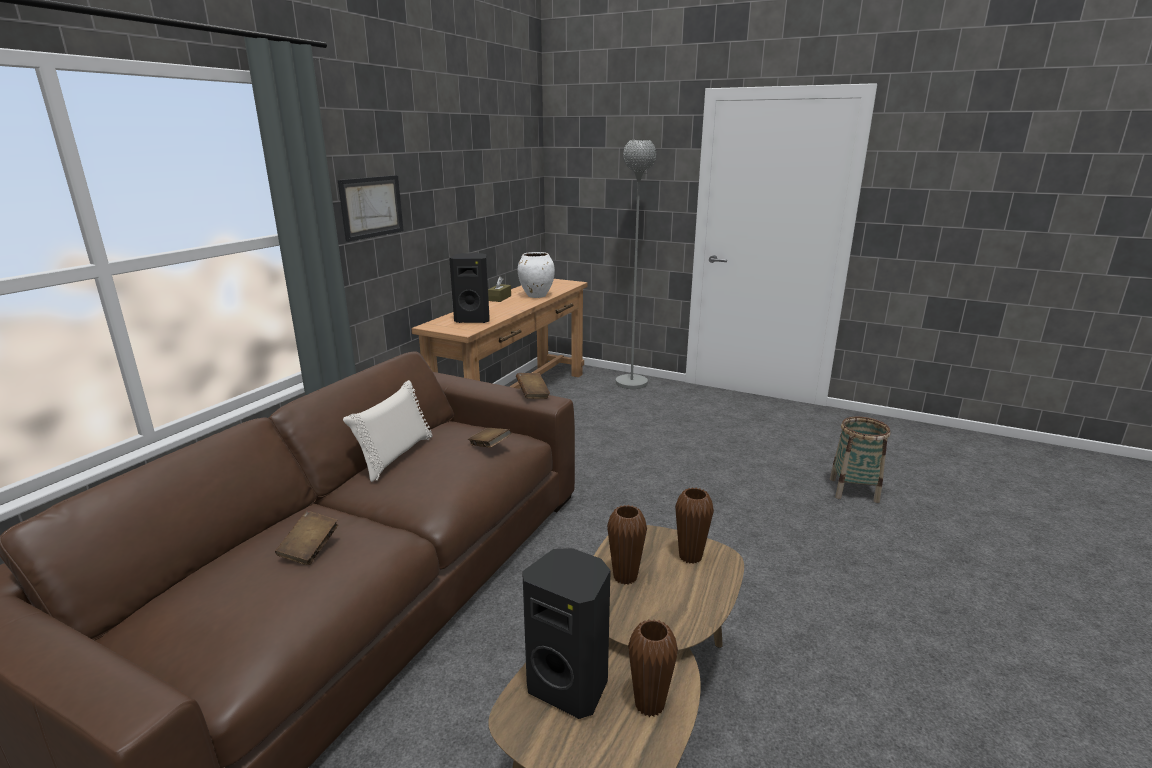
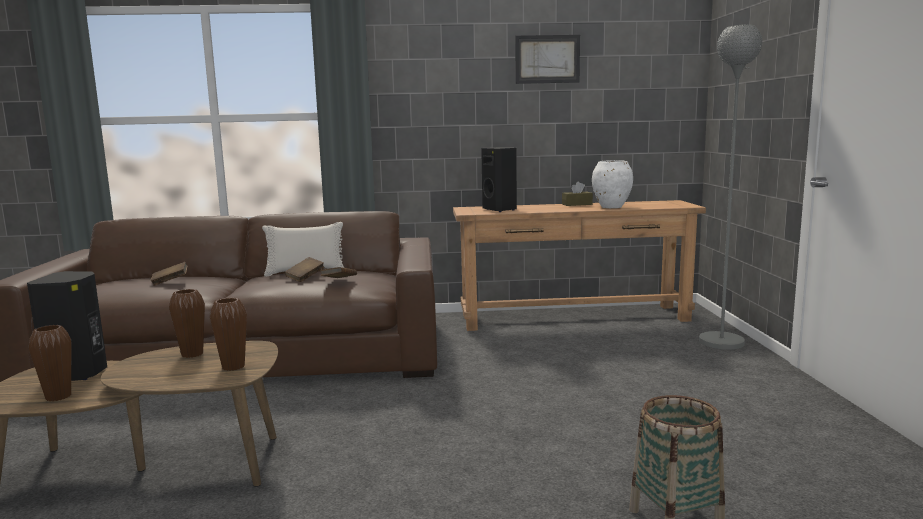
camera: 60 degrees right, 10 degrees down
picture [338,175,404,242] -> picture moved to [515,35,580,84]
brown book [516,373,550,399] -> brown book moved to [285,257,324,282]

